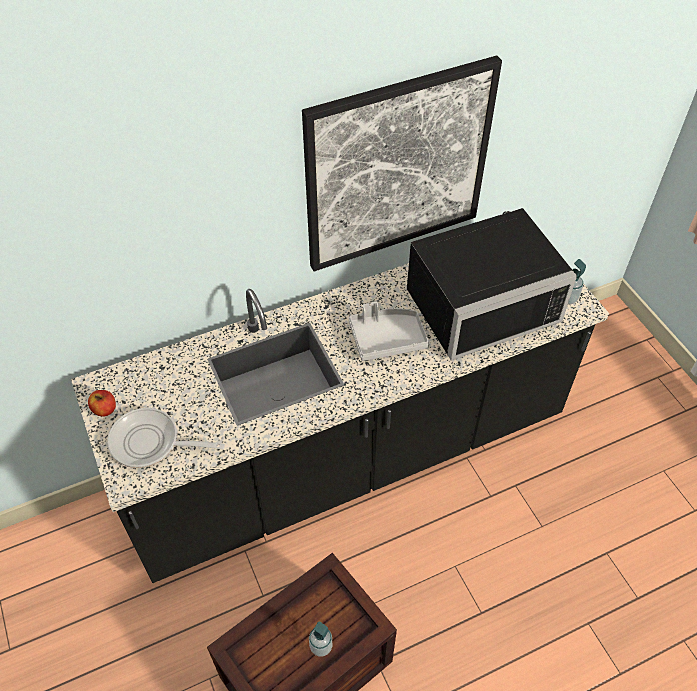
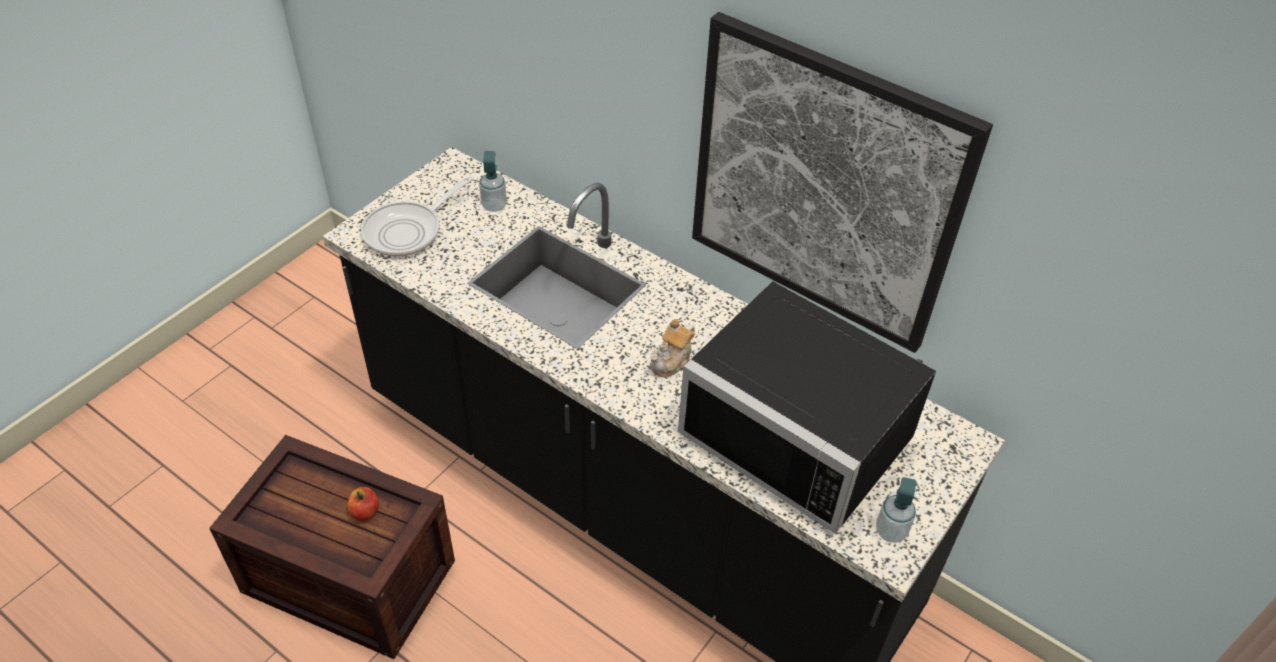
camera: 60 degrees right, 5 degrees down
apple [88,390,116,417] -> apple moved to [347,487,379,521]
frying pan [107,408,225,468] -> frying pan turned 120 degrees counterclockwise [361,175,474,257]
soap dispenser [309,621,333,657] -> soap dispenser moved to [479,151,507,212]
grey tray [349,302,430,361] -> teapot [650,319,695,378]

